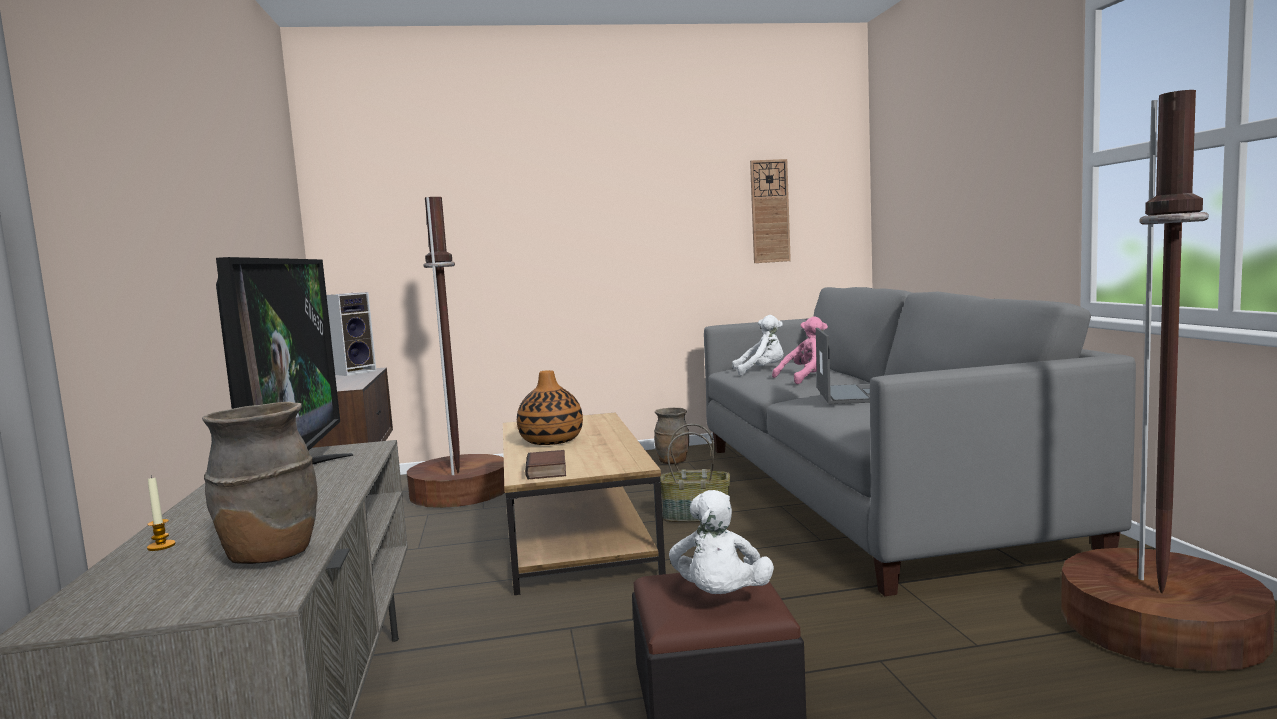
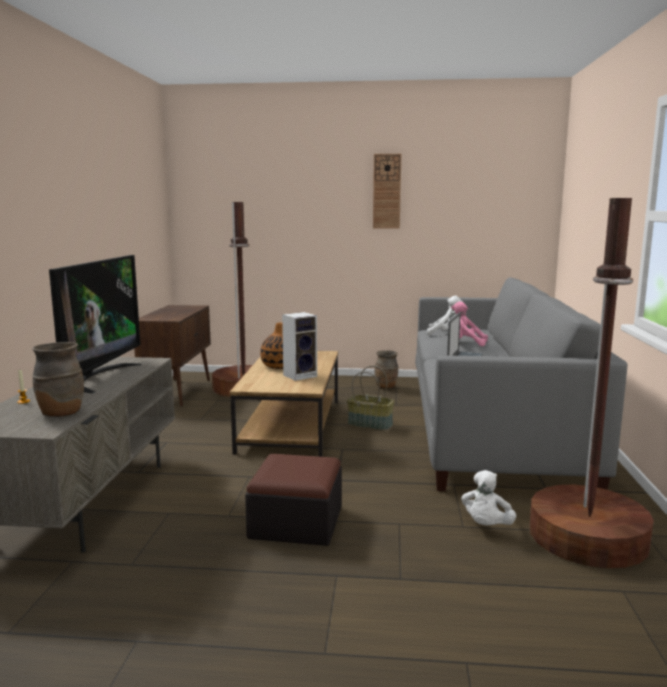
camera: 15 degrees right, 5 degrees up
speaker [326,292,376,376] -> speaker moved to [282,312,317,381]
book [525,450,566,479] -> none
white plush toy [669,490,774,594] -> white plush toy moved to [461,470,516,526]
wall clock [750,159,791,263] -> wall clock moved to [373,154,401,229]
pink plush toy [772,317,828,384] -> pink plush toy turned 150 degrees counterclockwise [451,301,488,346]

